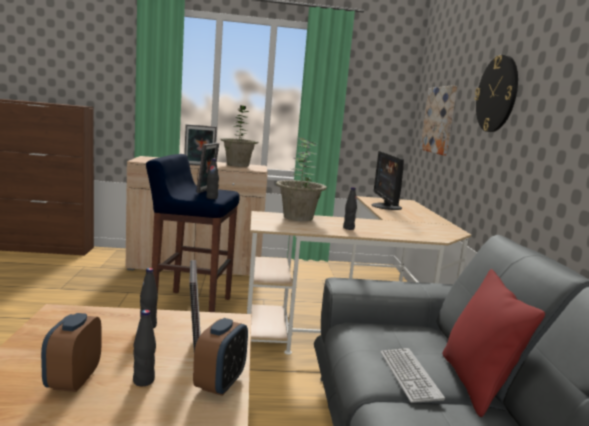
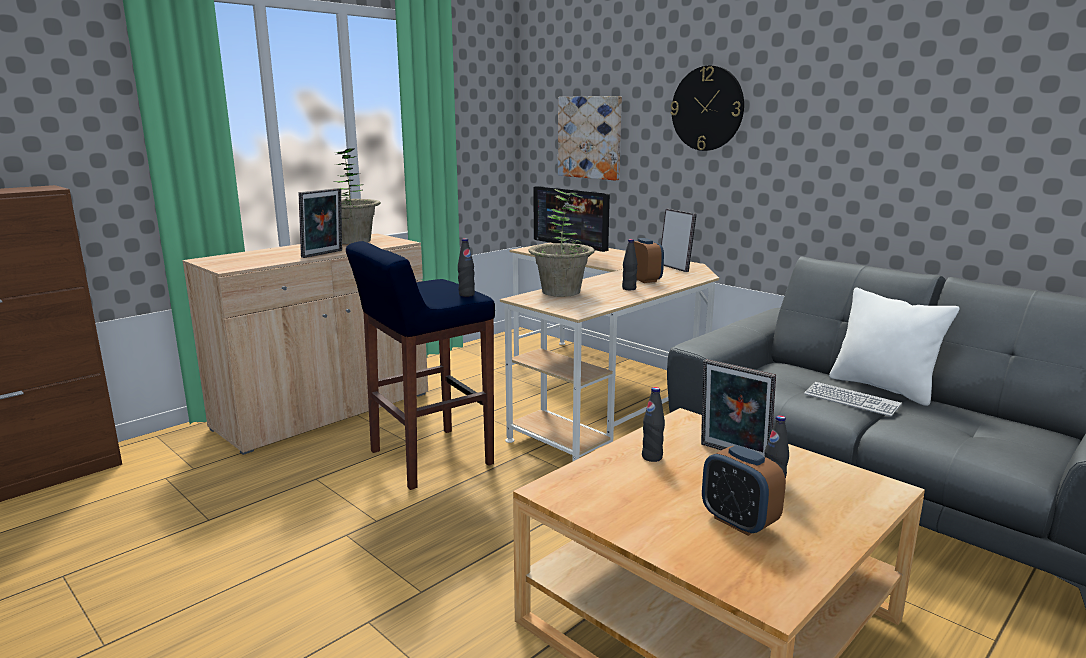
camera: 40 degrees left, 5 degrees up
alarm clock [193,318,248,396] -> alarm clock moved to [634,238,664,283]
picture frame [196,143,219,193] -> picture frame moved to [661,209,697,272]
red pillow [442,269,545,417] -> white pillow [829,288,960,406]

